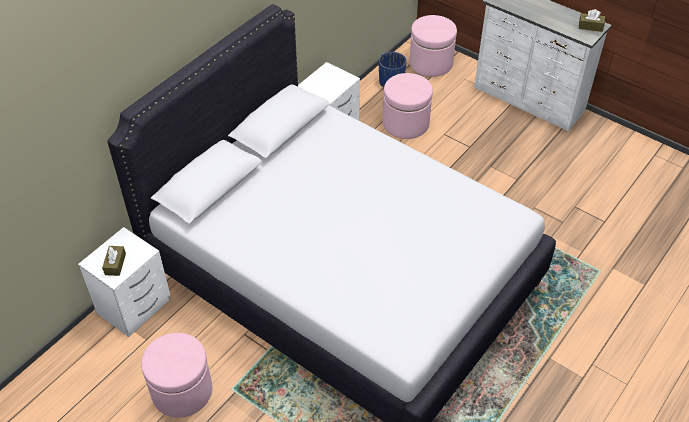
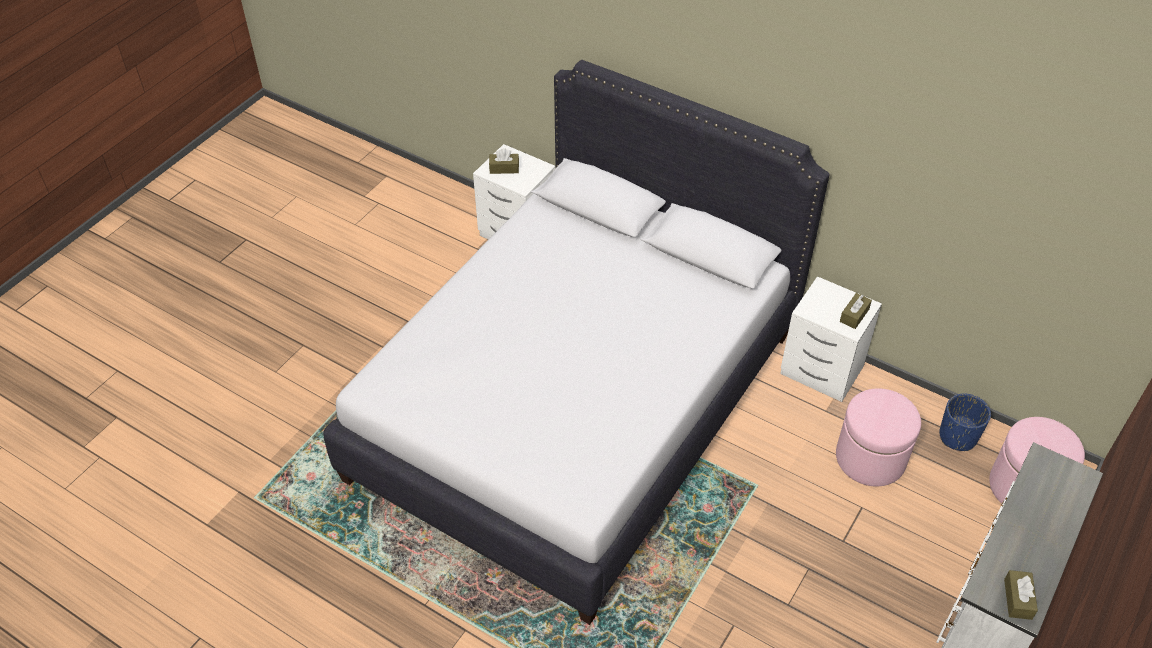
camera: 85 degrees right, 0 degrees up
pink ottoman [141,333,212,418] -> none
none -> brown tissue box [840,293,872,329]

